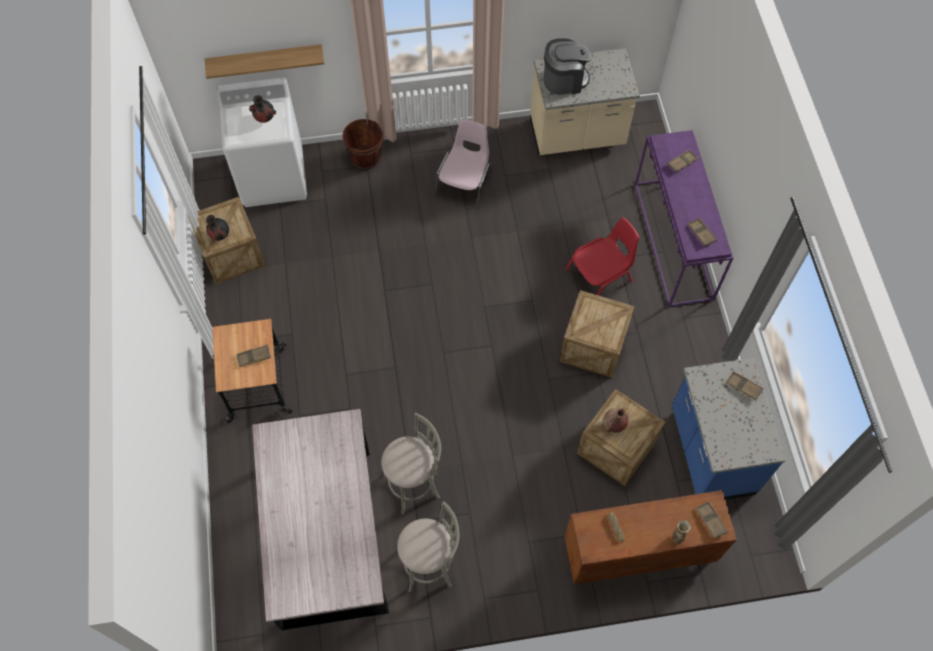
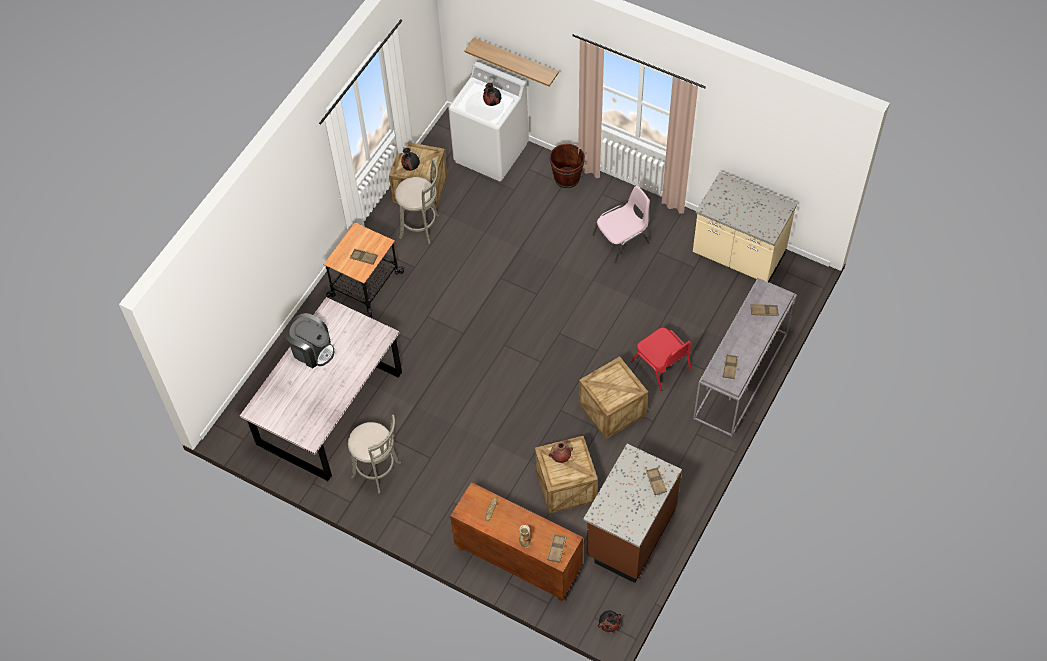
camera: 40 degrees right, 5 degrees down
grey stool [381,413,441,515] -> grey stool moved to [395,159,439,244]
coffee machine [544,39,592,95] -> coffee machine moved to [285,313,334,368]
red chair [565,217,639,295] -> red chair turned 45 degrees clockwise [631,327,692,391]
purple console table [635,130,733,307] -> grey console table [693,278,797,437]
blue counter [672,358,786,500] -> brown counter [583,444,682,583]
none -> black vase [598,611,621,632]

